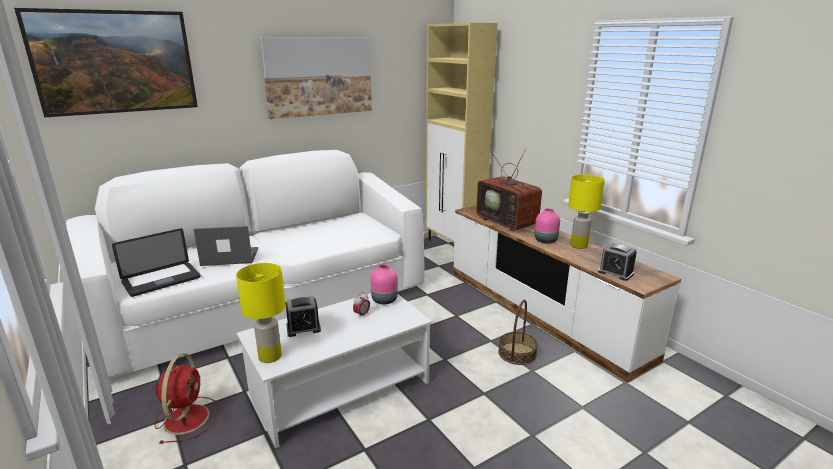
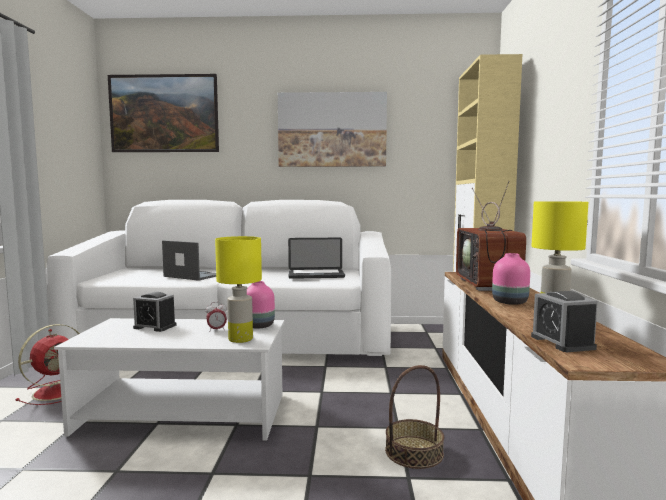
camera: 35 degrees right, 15 degrees down
laptop [112,228,201,297] -> laptop moved to [288,238,345,279]
yellow table lamp [236,263,286,363] -> yellow table lamp moved to [215,236,262,343]

